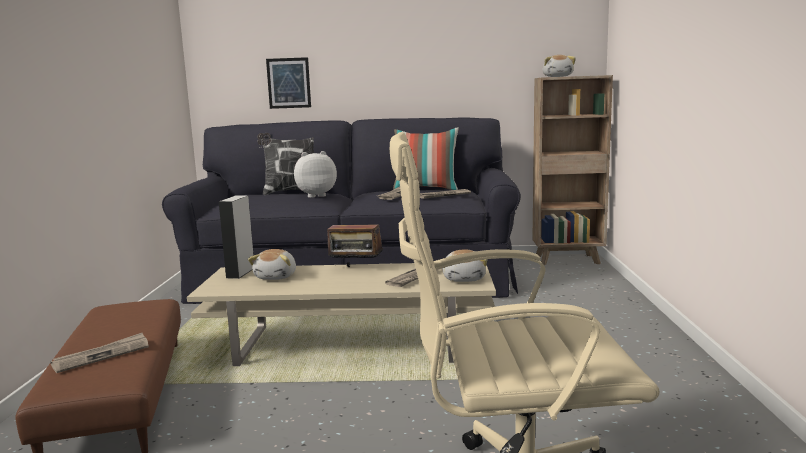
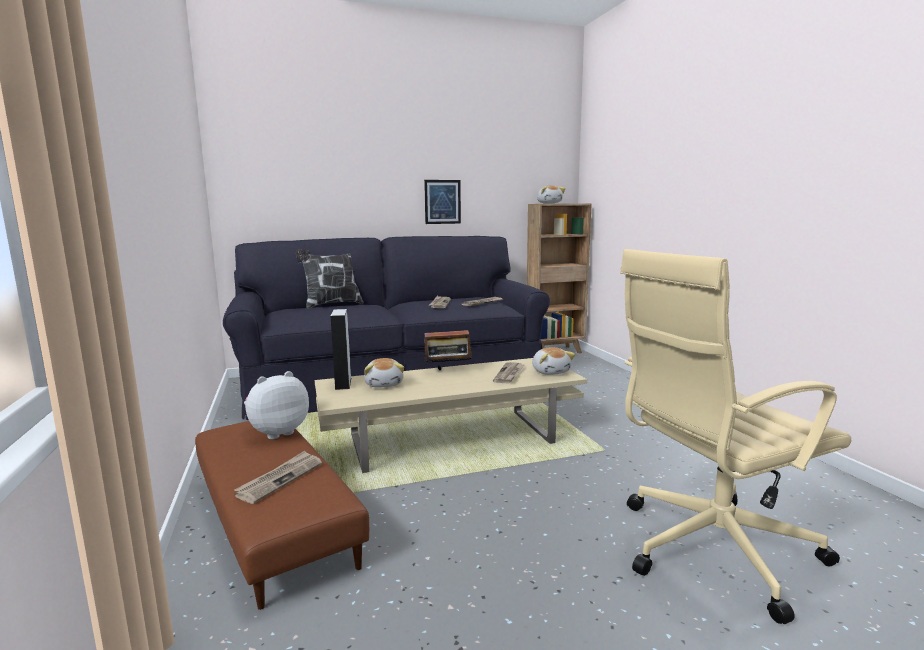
camera: 20 degrees left, 0 degrees up
picture [266,57,311,109] -> picture moved to [424,180,461,224]
plush toy [294,151,337,198] -> plush toy moved to [244,371,309,439]
pillow [393,127,459,190] -> none

